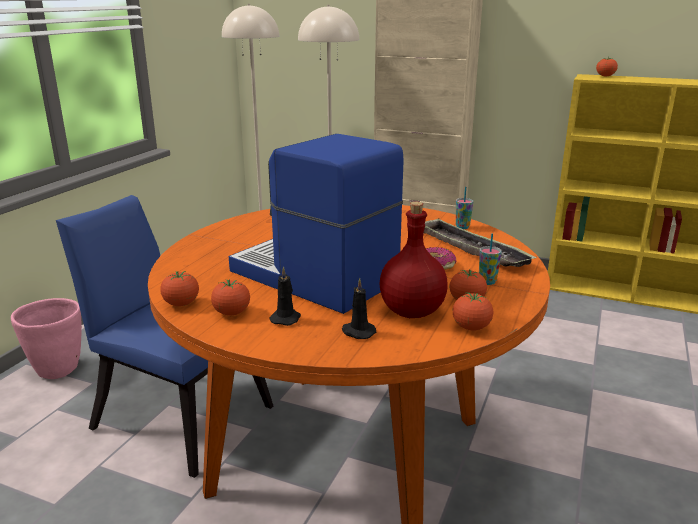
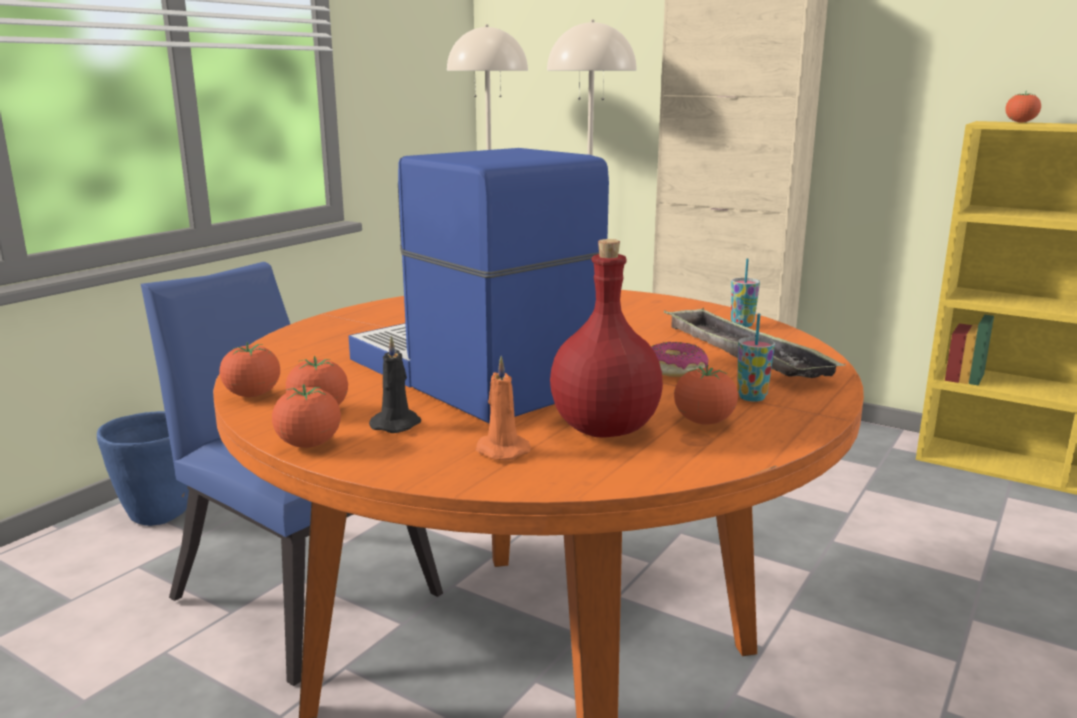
camera: 10 degrees right, 5 degrees down
pink planter [11,298,82,379] -> blue planter [97,411,189,526]
black candle [342,278,376,339] -> orange candle [476,356,531,460]
tomato [453,293,493,330] -> tomato moved to [272,384,341,448]

